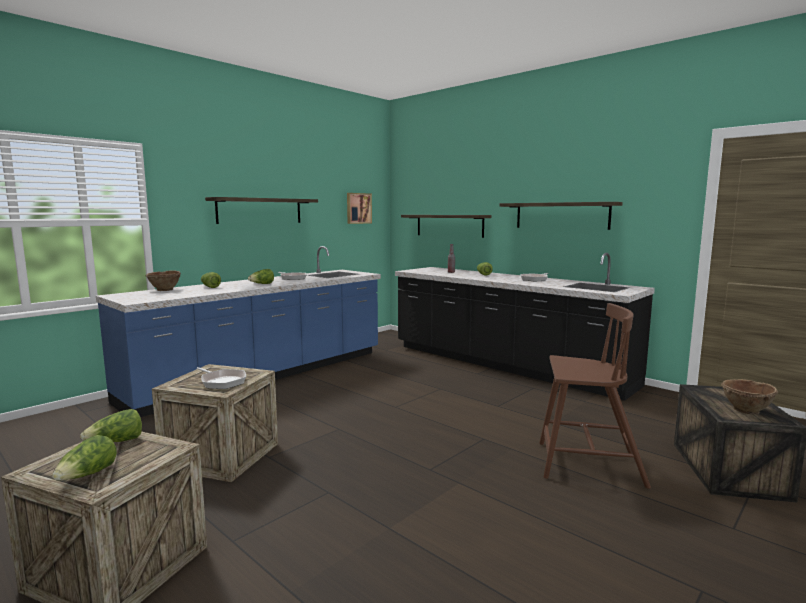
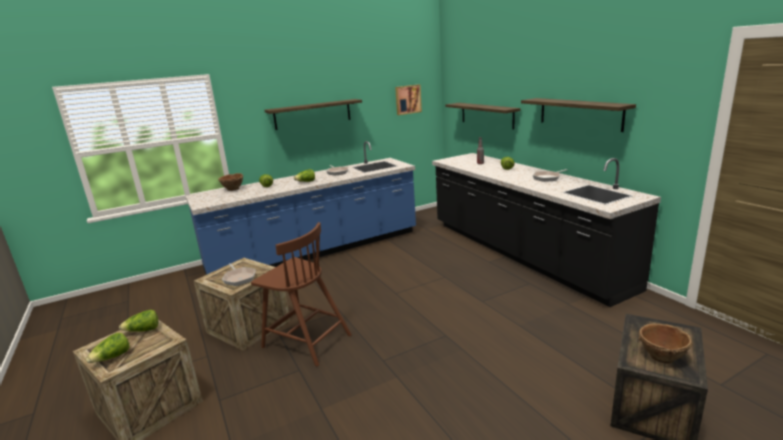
camera: 20 degrees right, 10 degrees up
brown chair [539,303,651,489] -> brown chair moved to [251,222,352,366]

